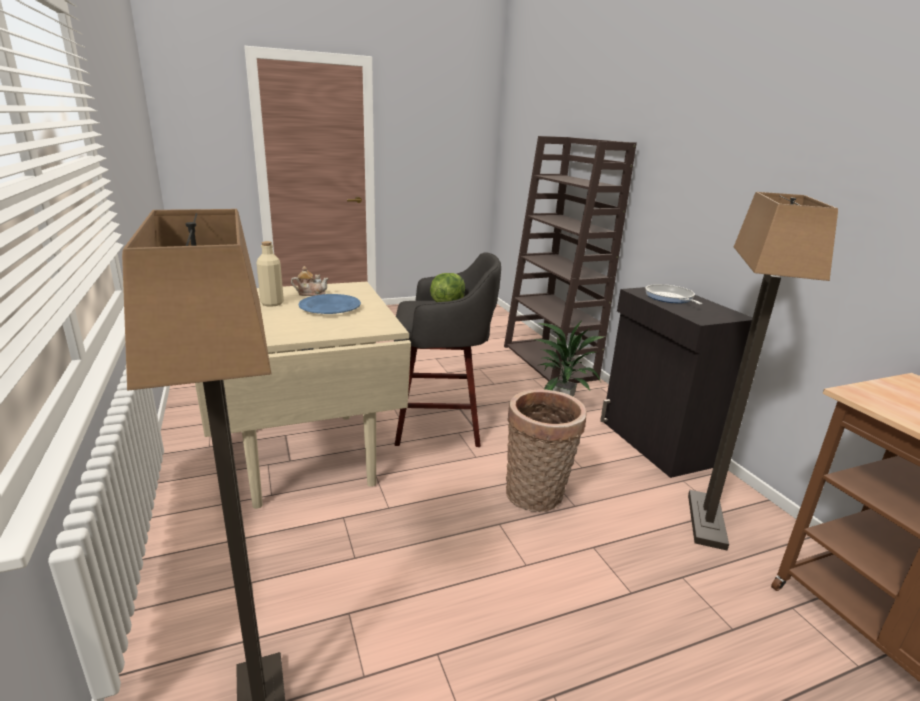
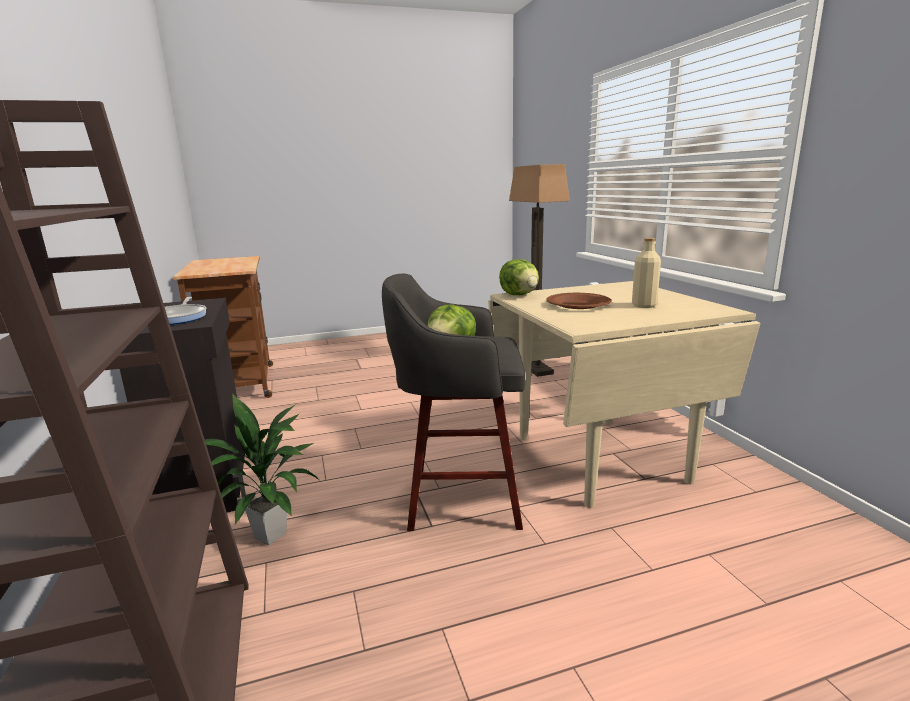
camera: 175 degrees left, 5 degrees down
teapot [291,266,329,296] -> none
blue plate [299,294,361,314] -> brown plate [546,293,611,309]
basket [506,389,587,512] -> none
floor lamp [688,192,838,550] -> none
none -> lettuce [499,259,539,295]

